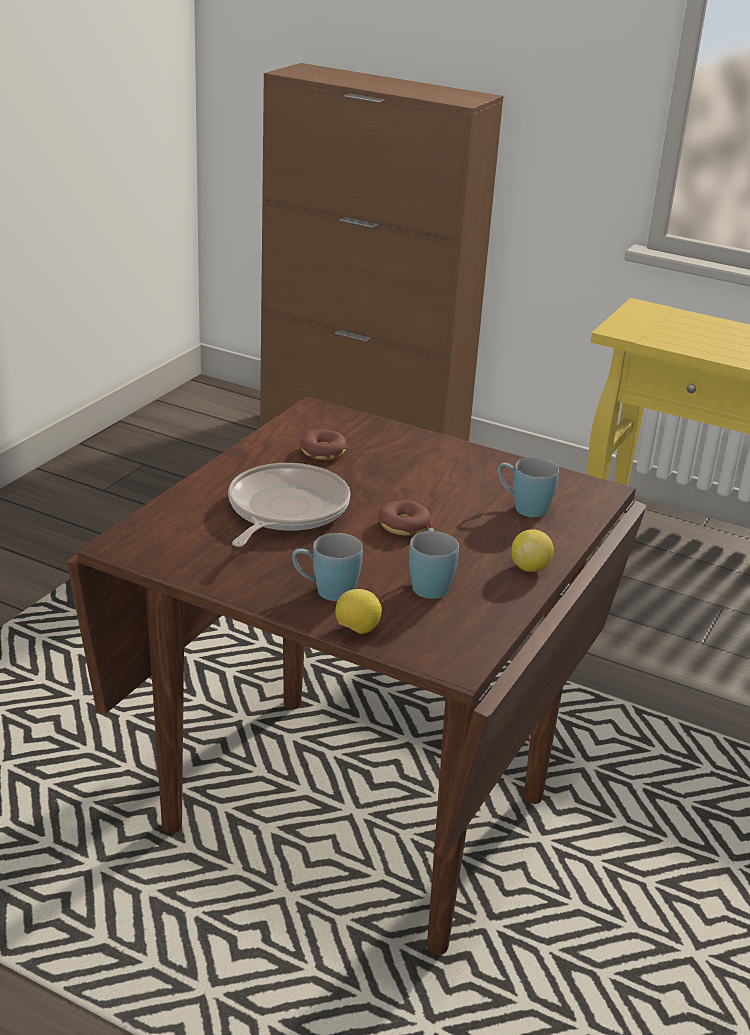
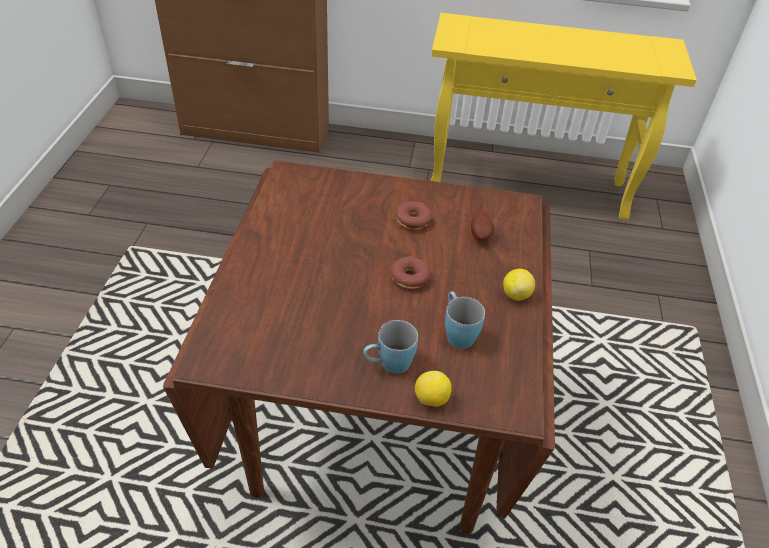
camera: 20 degrees left, 15 degrees up
frying pan [228,463,350,547] -> none
donut [300,429,347,460] -> donut moved to [395,201,432,230]
blue mug [498,457,559,517] -> potato [471,211,494,241]

